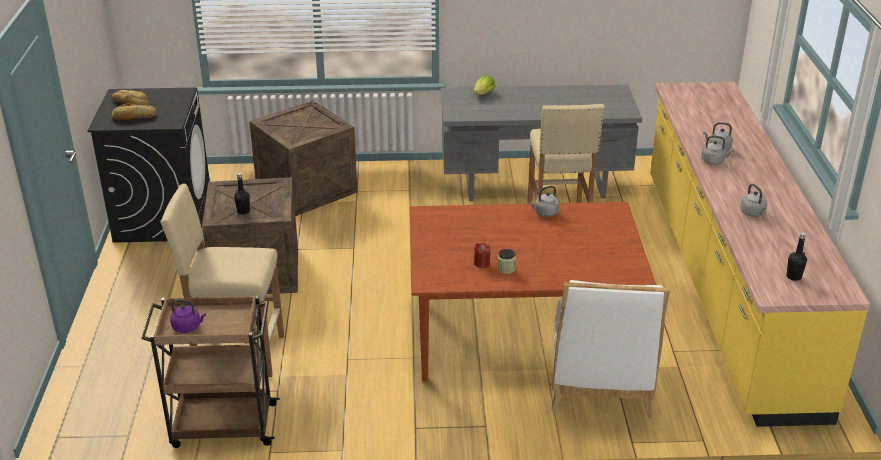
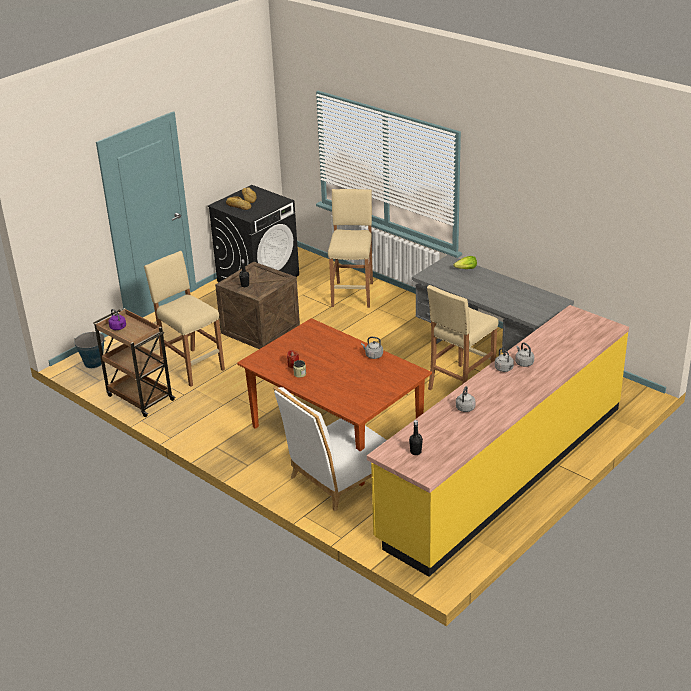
camera: 45 degrees right, 0 degrees up
crate [249,101,358,216] -> beige stool [328,189,373,308]
none -> bucket [74,332,106,368]

